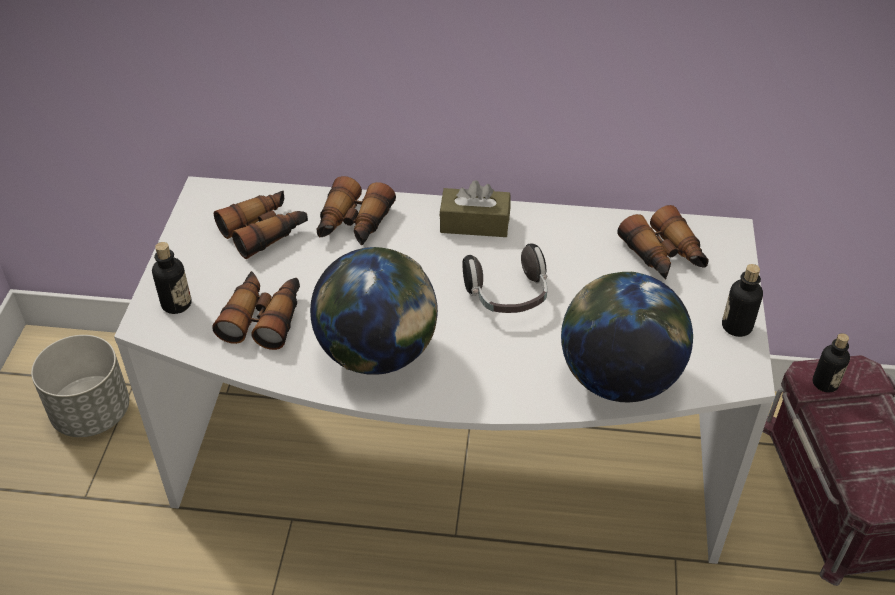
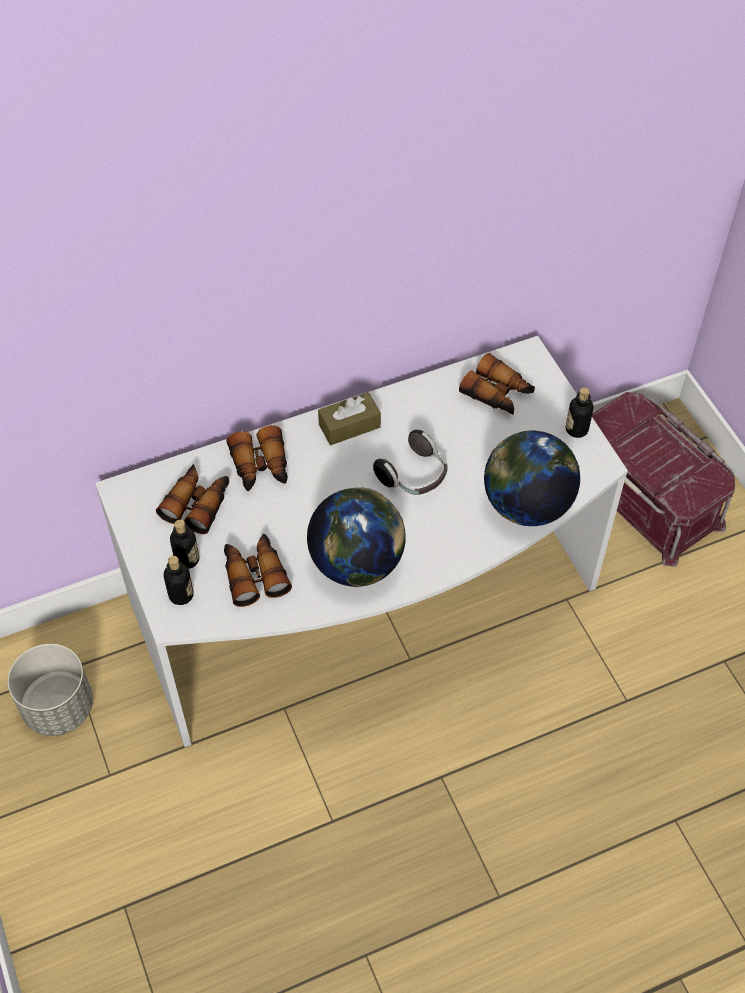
camera: 30 degrees left, 10 degrees up
bottle [813,333,850,393] -> bottle moved to [170,519,199,569]

